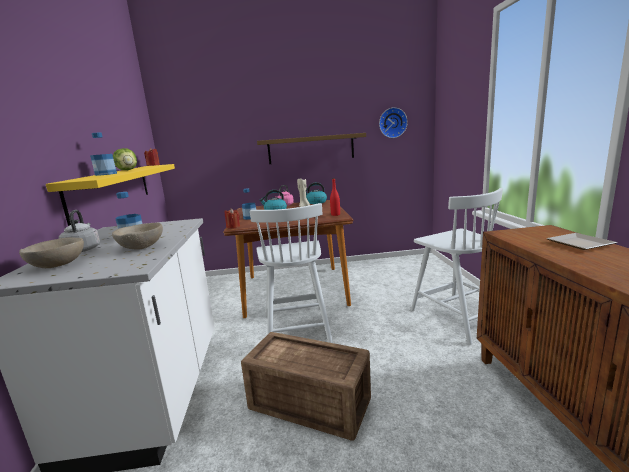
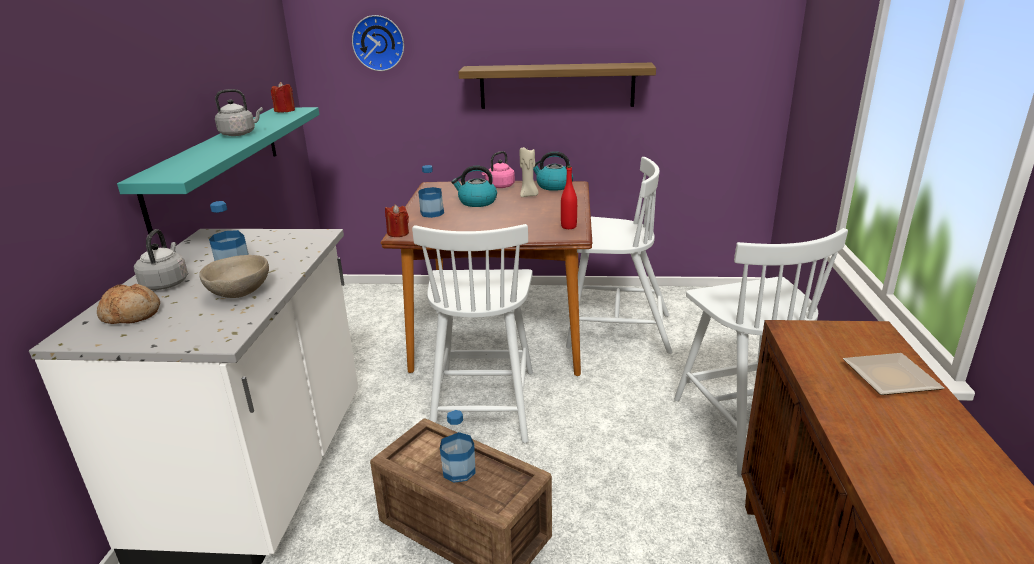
camera: 10 degrees right, 10 degrees up
beige bowl [19,237,84,268] -> bread [97,284,160,324]
yellow shelf [46,164,175,226] -> turquoise shelf [117,107,319,234]
bottle [90,133,117,176] -> bottle moved to [440,410,476,483]
lettuce [113,148,137,170] -> grey kettle [215,89,263,136]
wall clock [379,107,408,138] -> wall clock moved to [352,15,404,71]
none -> white chair [566,157,672,354]

